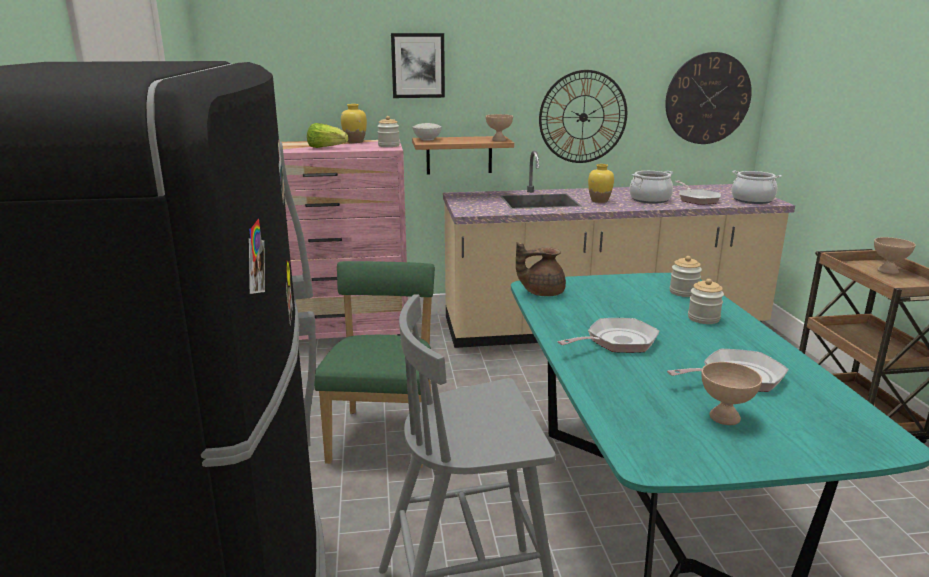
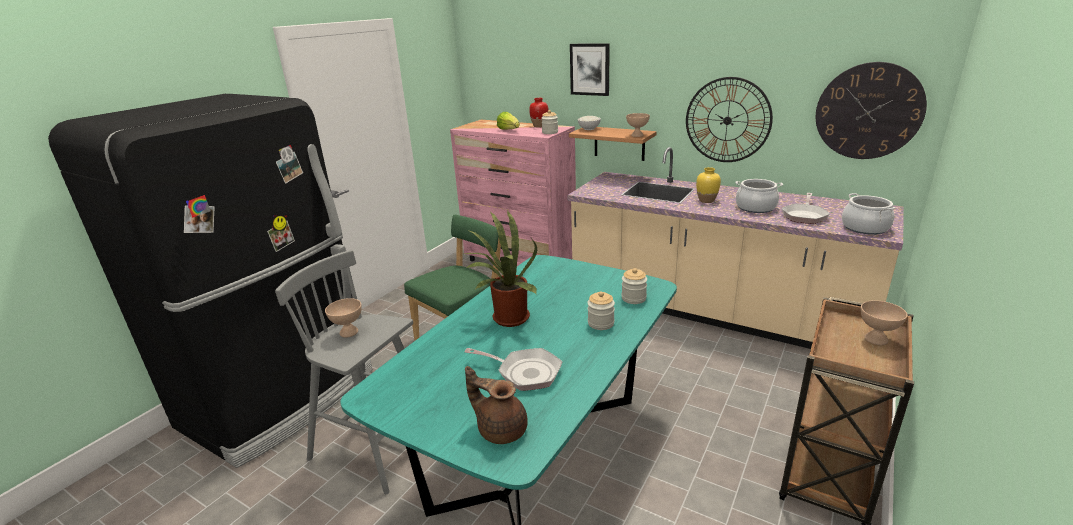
camera: 40 degrees right, 5 degrees up
yellow vase [341,104,367,143] -> red vase [529,98,548,127]
brown teapot [516,242,566,296] -> brown teapot moved to [465,366,528,444]
frying pan [558,318,659,353] -> potted plant [465,210,537,327]
beige bowl [701,362,762,425] -> beige bowl moved to [325,298,362,338]

